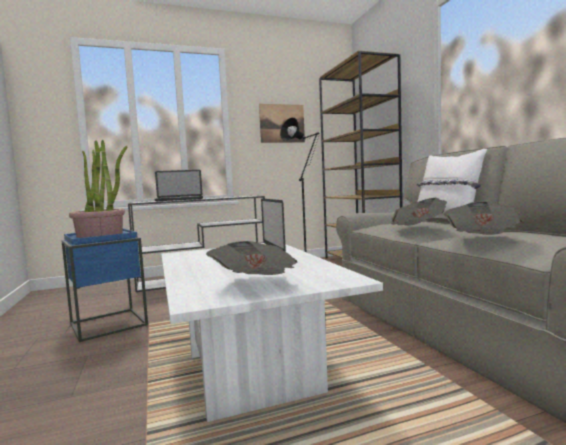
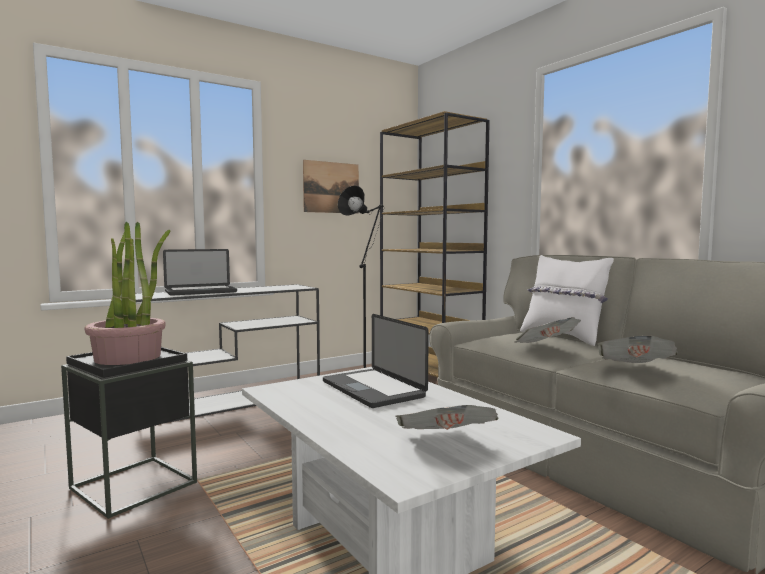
camera: 15 degrees left, 0 degrees up
blue side table [61,229,148,342] -> black side table [61,347,197,519]

